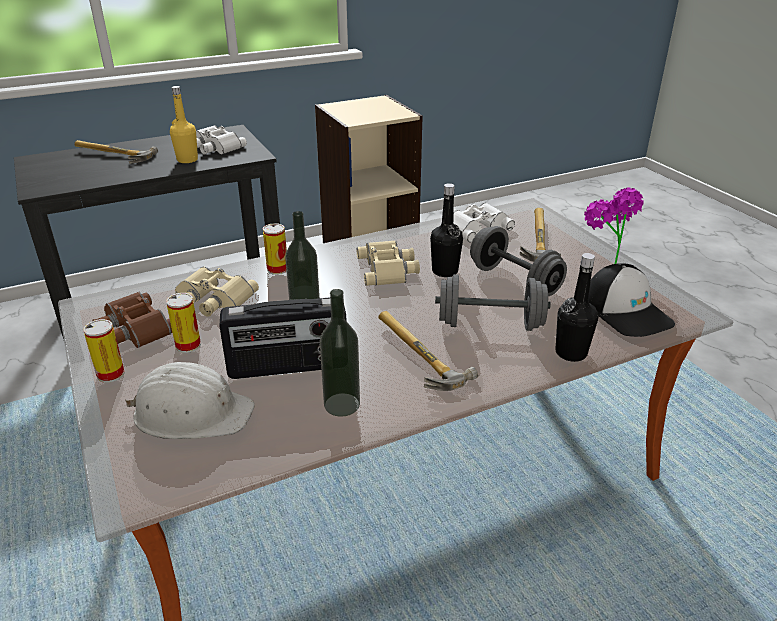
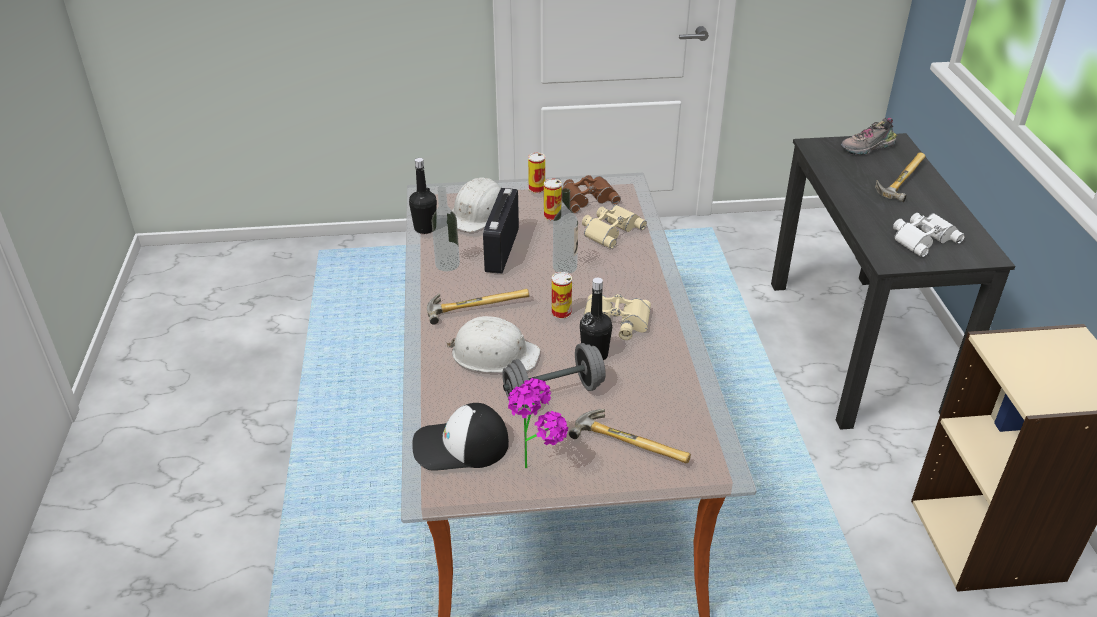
camera: 110 degrees right, 5 degrees up
yellow bottle [170,86,198,163] -> none
can [263,223,287,275] -> can moved to [552,272,572,319]
grey dumbbell [435,274,551,331] -> white hard hat [446,316,540,373]
white binoculars [453,203,515,242] -> none
black bottle [556,253,598,362] -> black bottle moved to [409,158,437,234]
none -> shoe [841,118,897,155]

